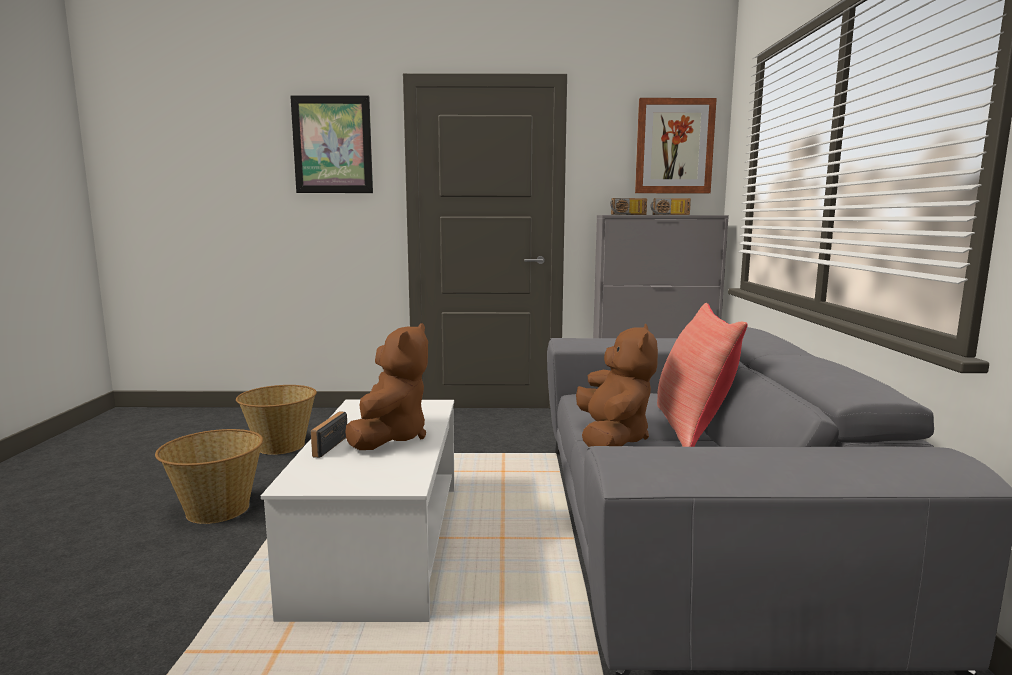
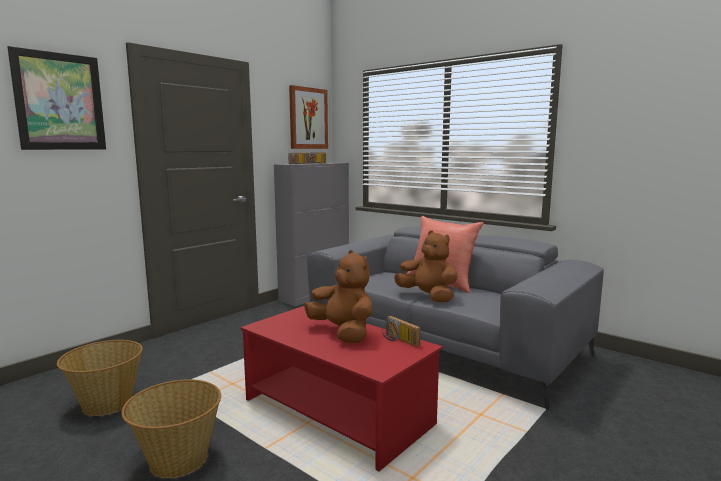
camera: 50 degrees left, 0 degrees up
white coffee table [261,399,455,622] -> red coffee table [240,306,443,471]
radio [311,411,347,458] -> radio moved to [383,316,420,347]

